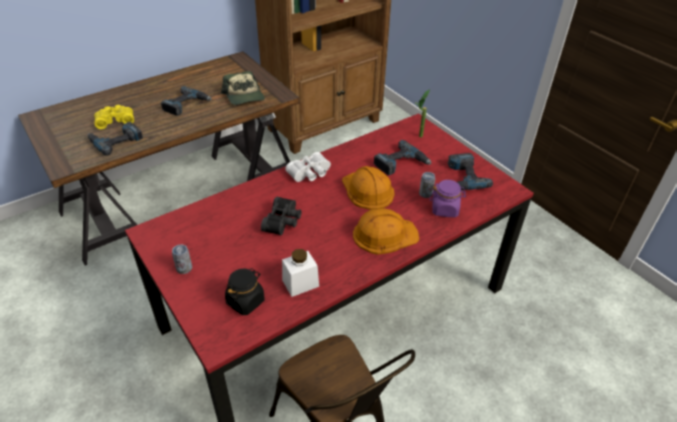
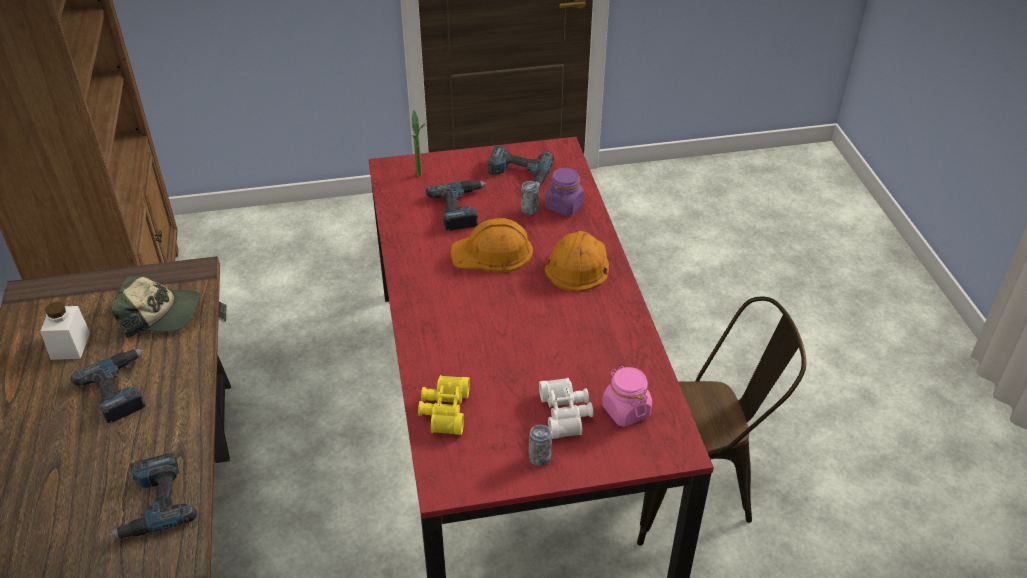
camera: 65 degrees left, 0 degrees up
yellow binoculars [94,105,134,129] -> yellow binoculars moved to [418,375,470,435]
black jar [225,268,265,315] -> pink jar [602,366,652,427]
black binoculars [261,197,301,235] -> none
white jar [282,249,319,297] -> white jar moved to [40,301,90,360]
white binoculars [285,152,331,182] -> white binoculars moved to [539,378,593,439]

